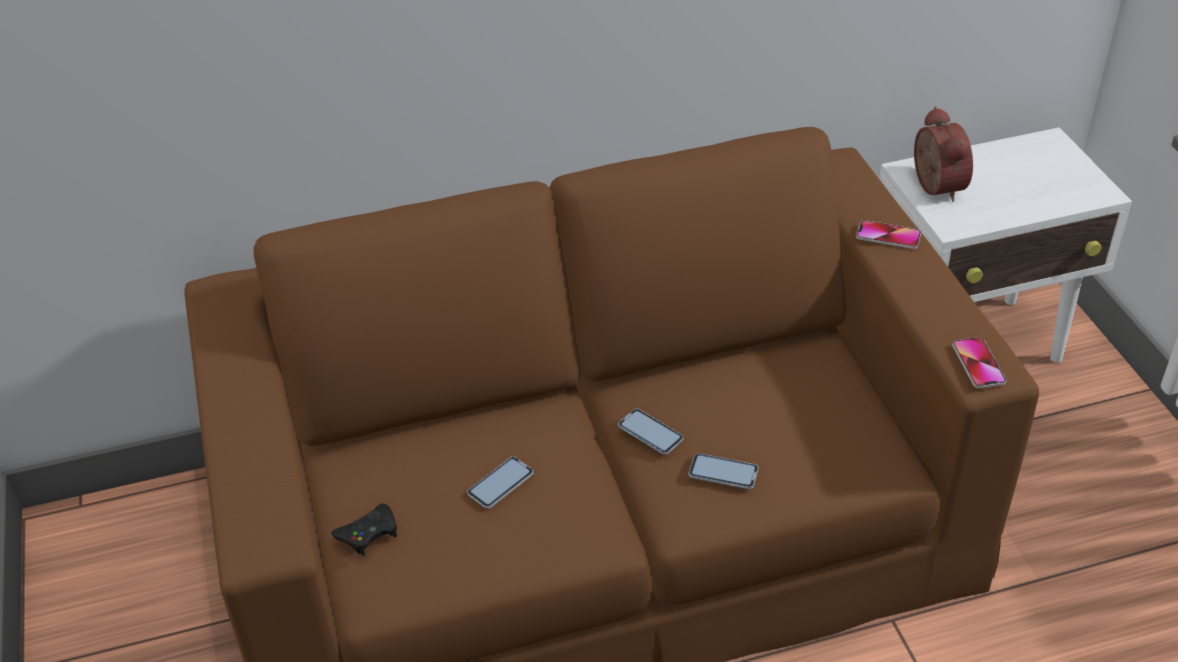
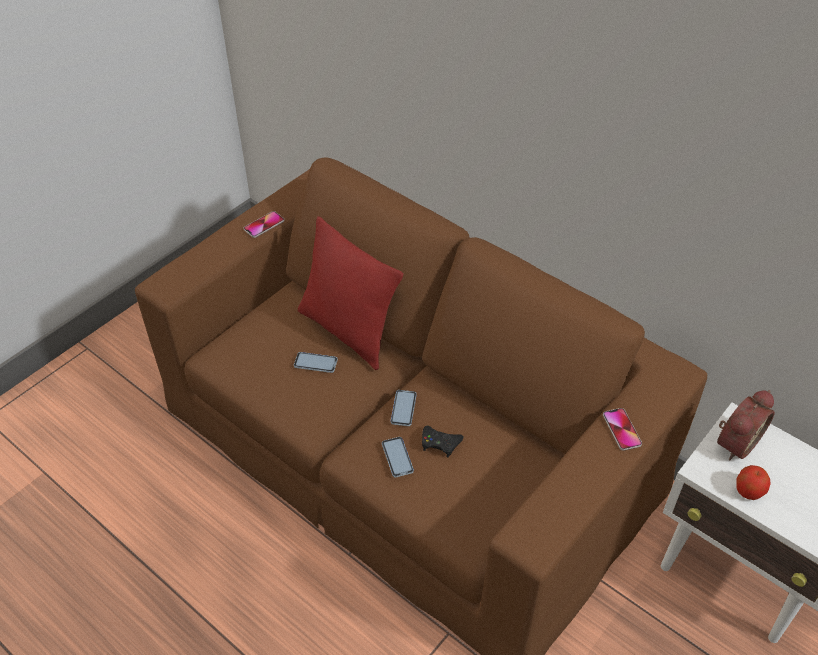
camera: 55 degrees right, 5 degrees up
black game controller [331,503,397,556] -> black game controller moved to [422,425,464,457]
phone [952,337,1006,389] -> phone moved to [244,211,284,238]
none -> red pillow [298,216,404,370]
none -> apple [736,465,771,500]

